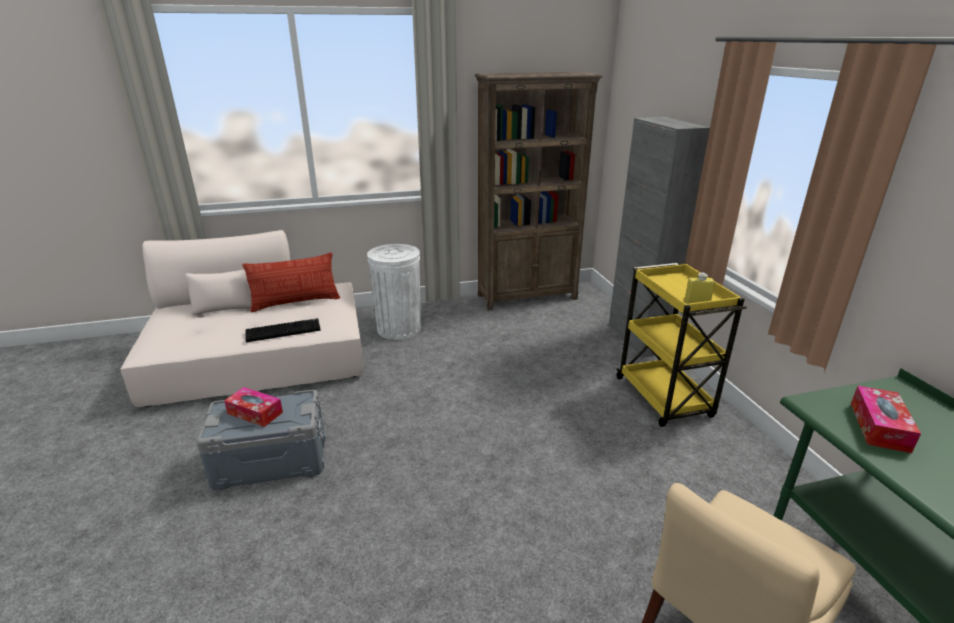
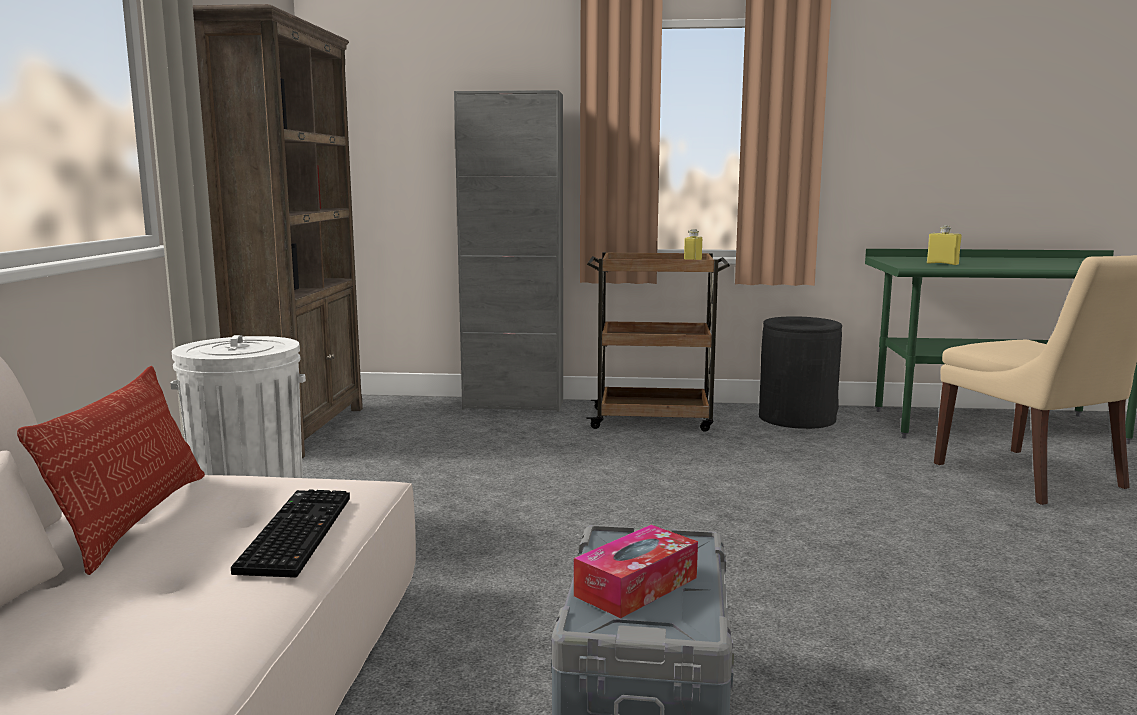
camera: 70 degrees left, 15 degrees down
yellow cart [616,263,747,427] -> brown cart [586,252,730,432]
tissue box [851,386,921,453] -> yellow bottle [927,225,961,265]
none -> black trash can [759,316,842,429]

